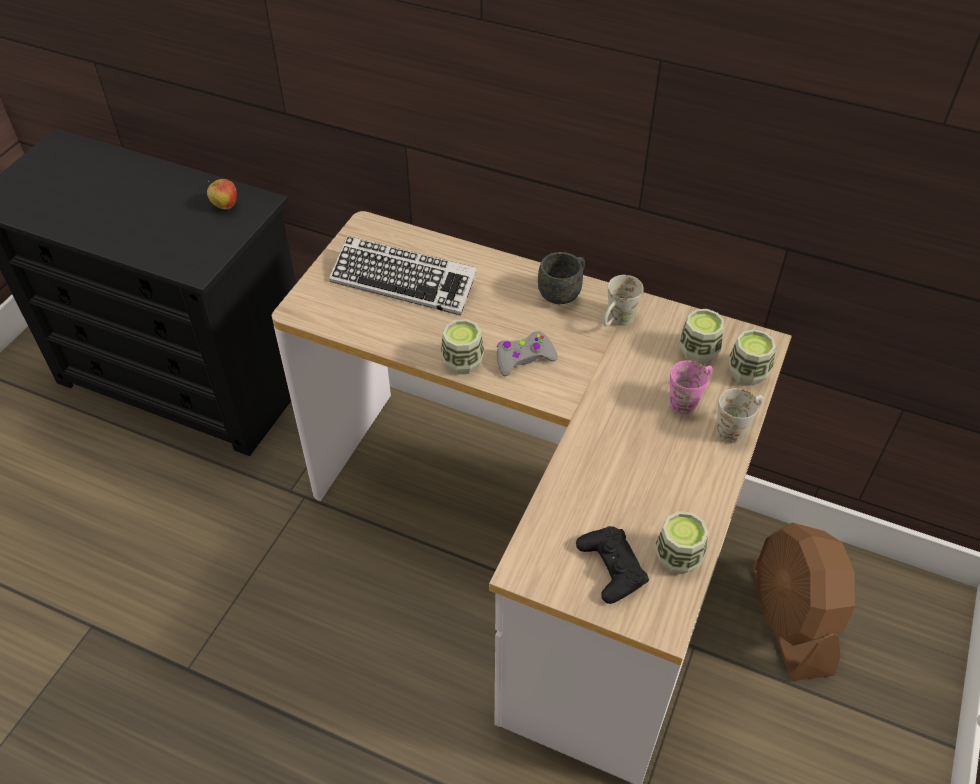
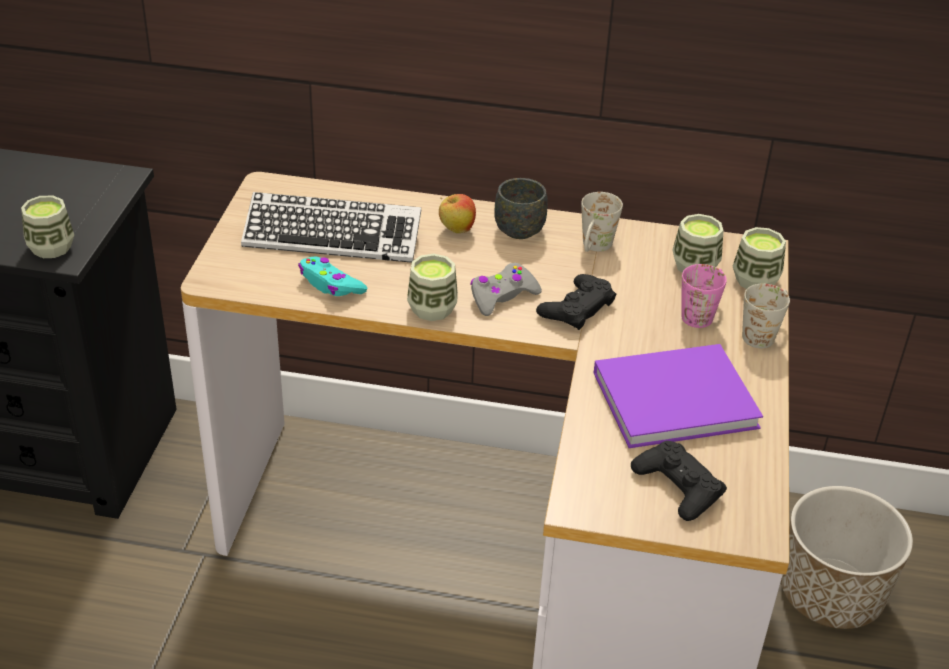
camera: 15 degrees left, 10 degrees down
apple [207,179,237,209] -> apple moved to [439,194,476,233]
cup [654,511,708,574] -> cup moved to [21,195,74,258]
brown fan [753,522,855,681] -> planter [781,486,913,629]
none -> turquoise game controller [298,256,368,296]
none -> black game controller [536,274,616,330]
none -> purple book [594,344,763,448]

